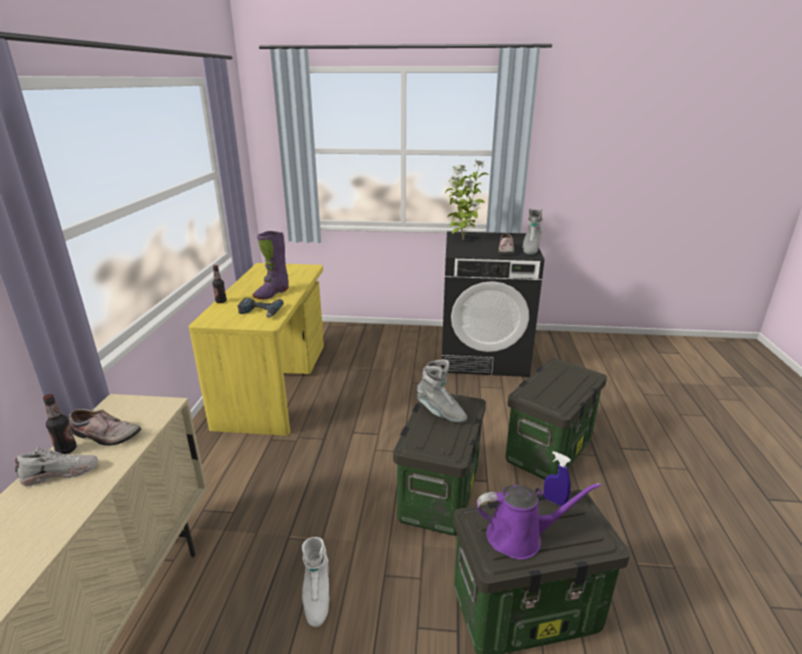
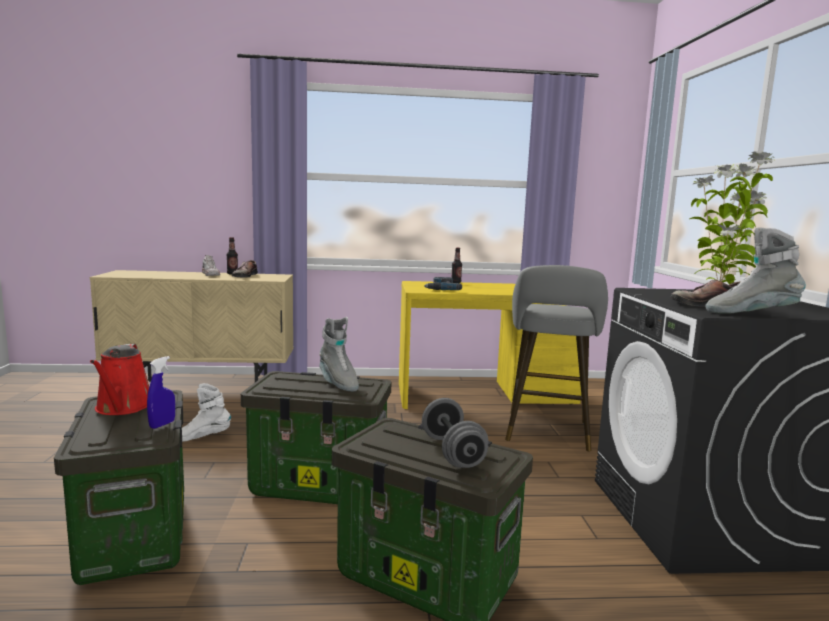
camera: 80 degrees right, 15 degrees down
purple boot [253,231,289,299] -> none
grey boot [417,359,467,423] -> grey boot turned 60 degrees counterclockwise [319,317,359,392]
purple watering can [476,483,601,560] -> red watering can [90,344,149,415]
none -> grey dumbbell [422,398,488,468]
none -> grey stool [505,265,608,451]

